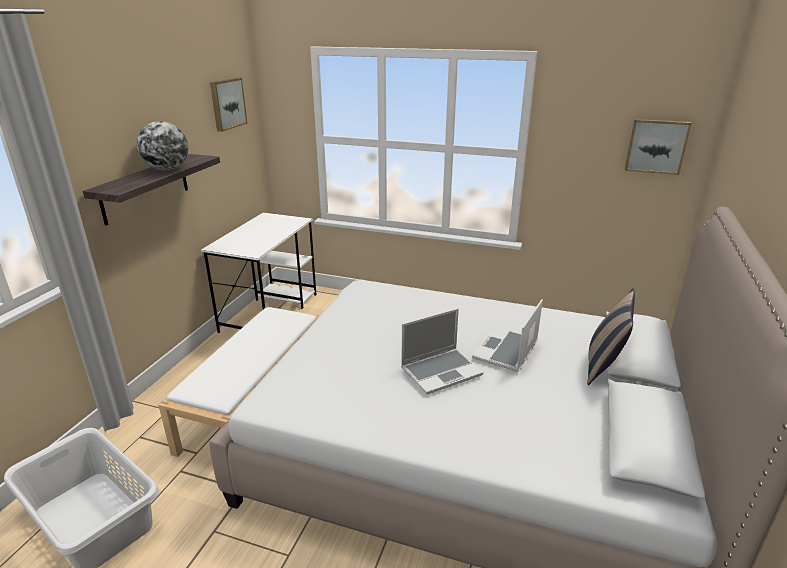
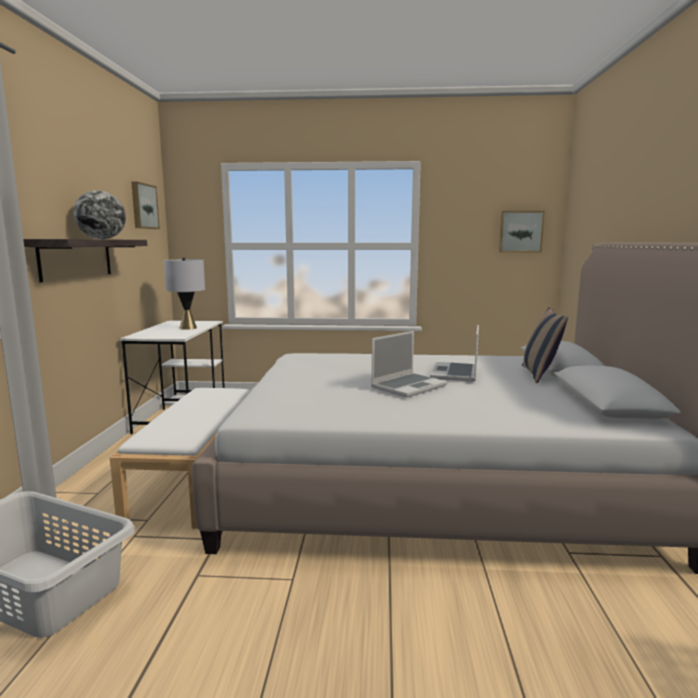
camera: 15 degrees left, 15 degrees down
none -> grey table lamp [164,257,205,330]

